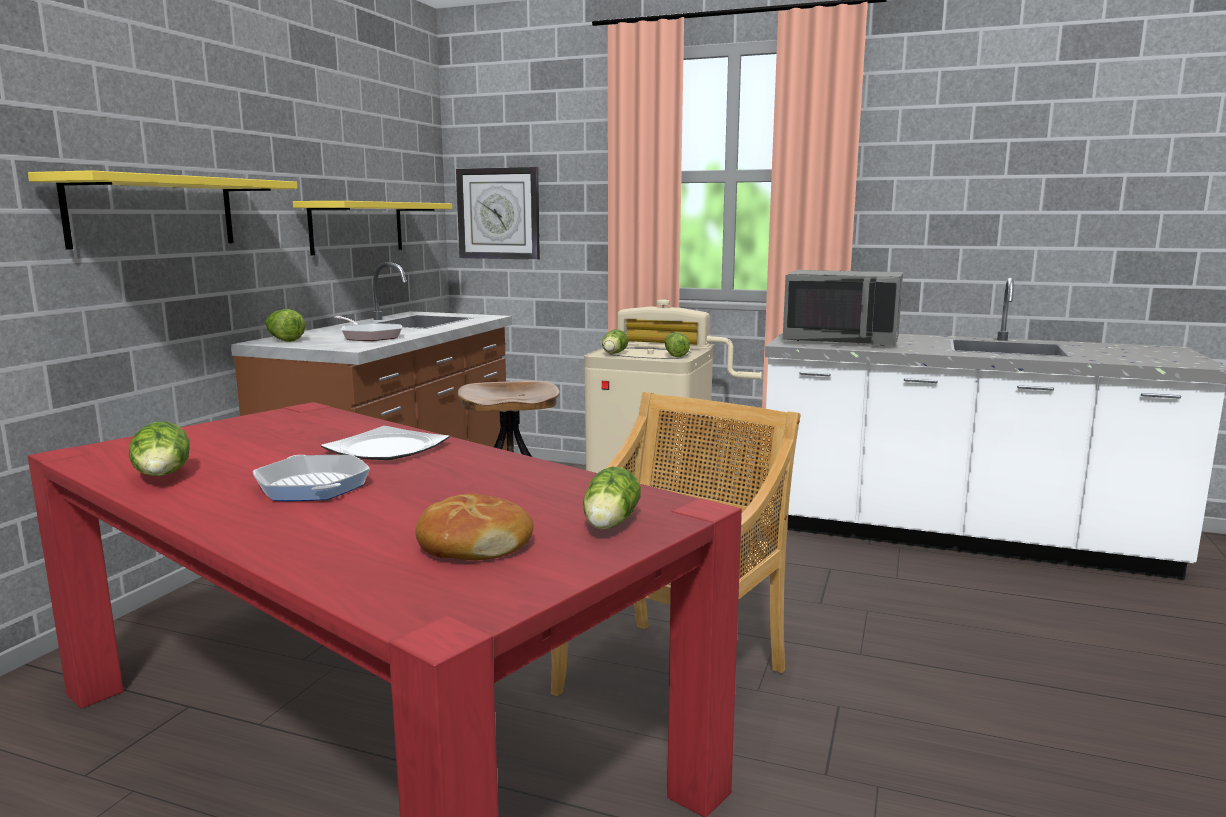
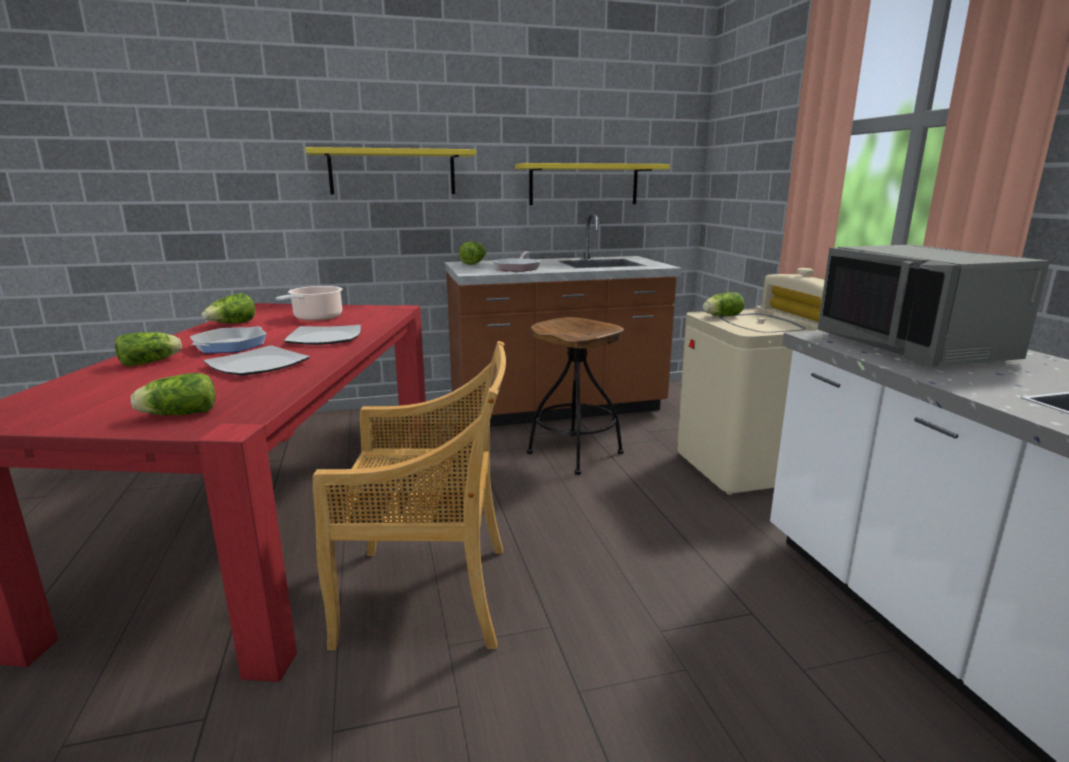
camera: 55 degrees right, 5 degrees up
bread [415,493,533,560] -> none
wall clock [456,167,540,260] -> none
lettuce [665,332,690,357] -> lettuce moved to [115,332,182,366]
none -> plate [203,345,310,376]
none -> cooking pot [276,286,343,321]

